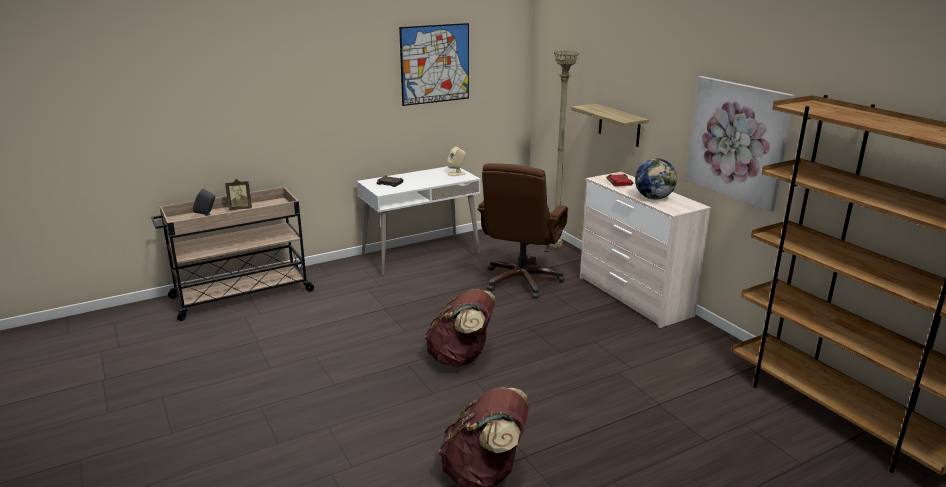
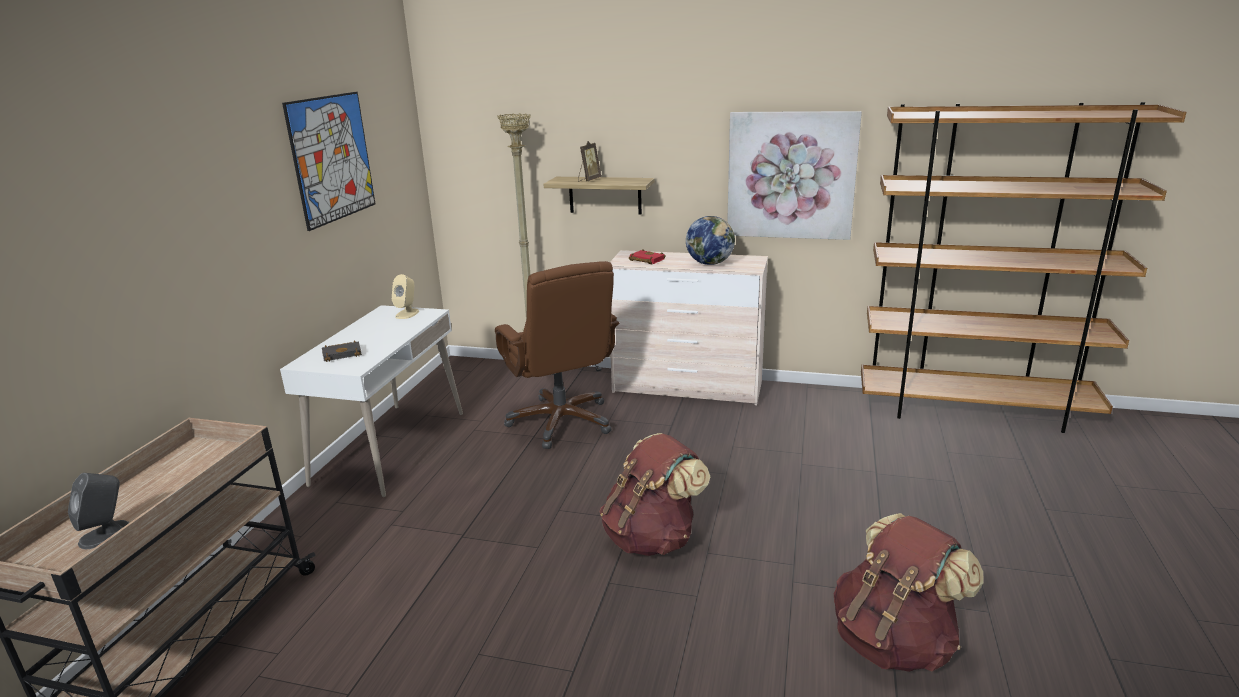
camera: 45 degrees left, 0 degrees up
picture frame [225,179,252,210] -> picture frame moved to [578,141,601,181]

